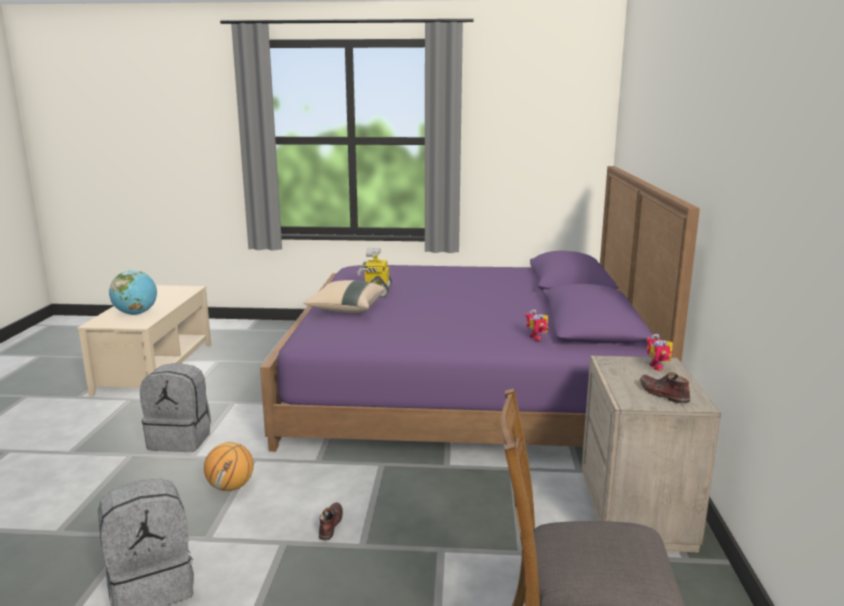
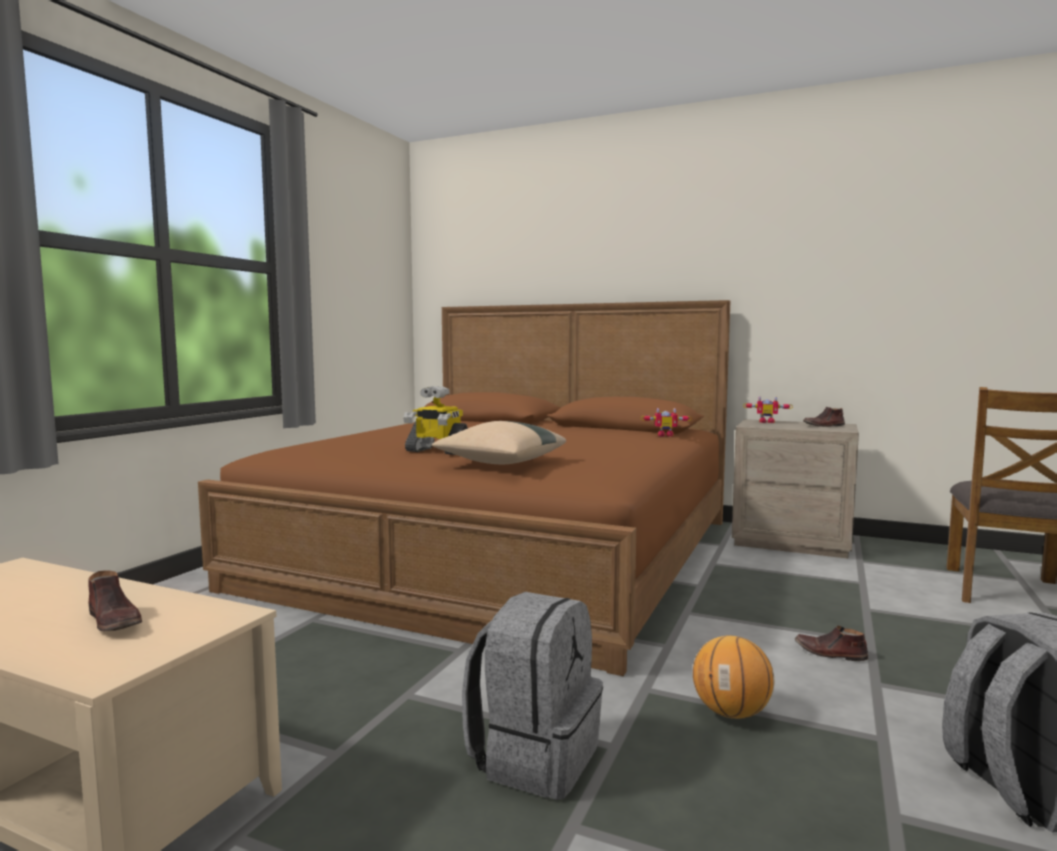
camera: 70 degrees left, 10 degrees down
globe [109,270,157,315] -> brown shoe [88,570,142,631]
purple bed [260,166,700,452] -> brown bed [198,300,730,676]

